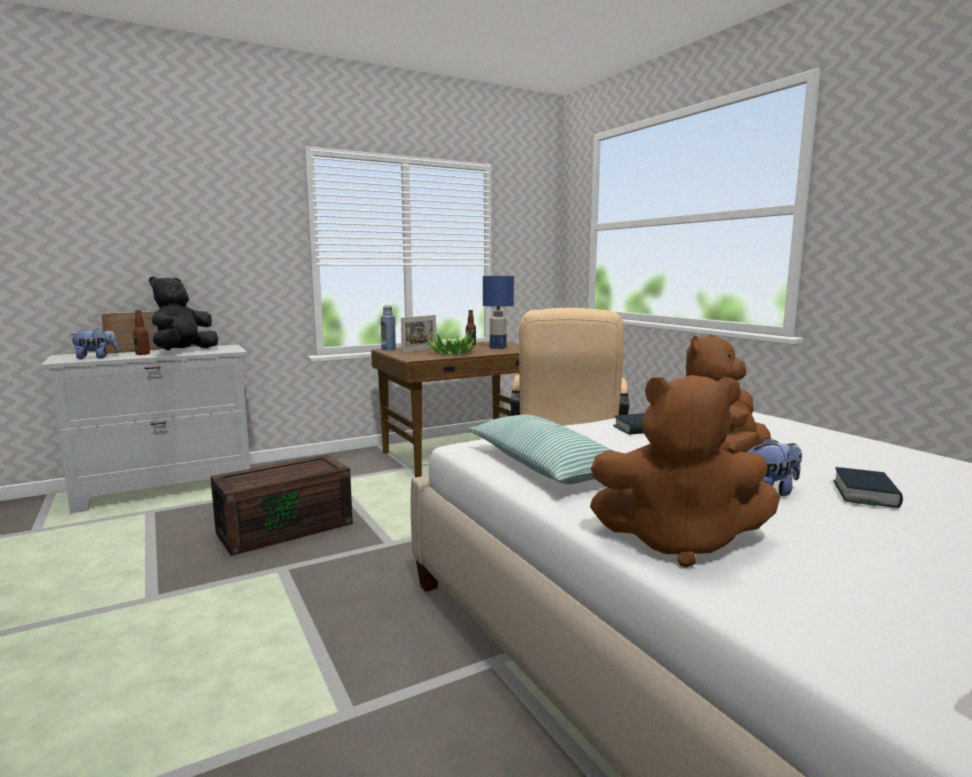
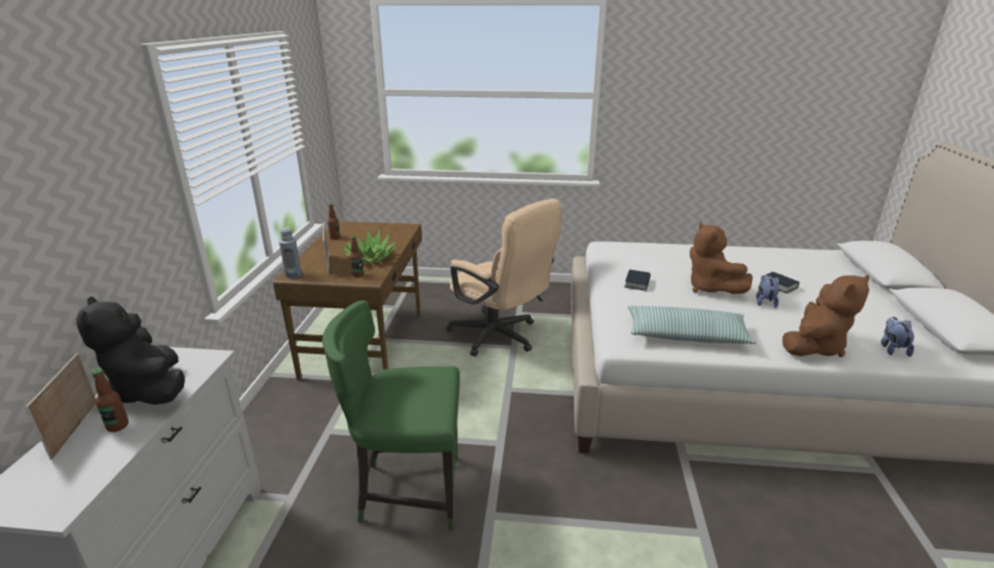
camera: 55 degrees left, 15 degrees up
plush toy [69,328,119,359] -> plush toy moved to [881,317,914,357]
brown storage box [210,454,353,556] -> green chair [322,300,460,531]
blue table lamp [483,276,514,349] -> none
none -> bottle [349,236,364,277]

